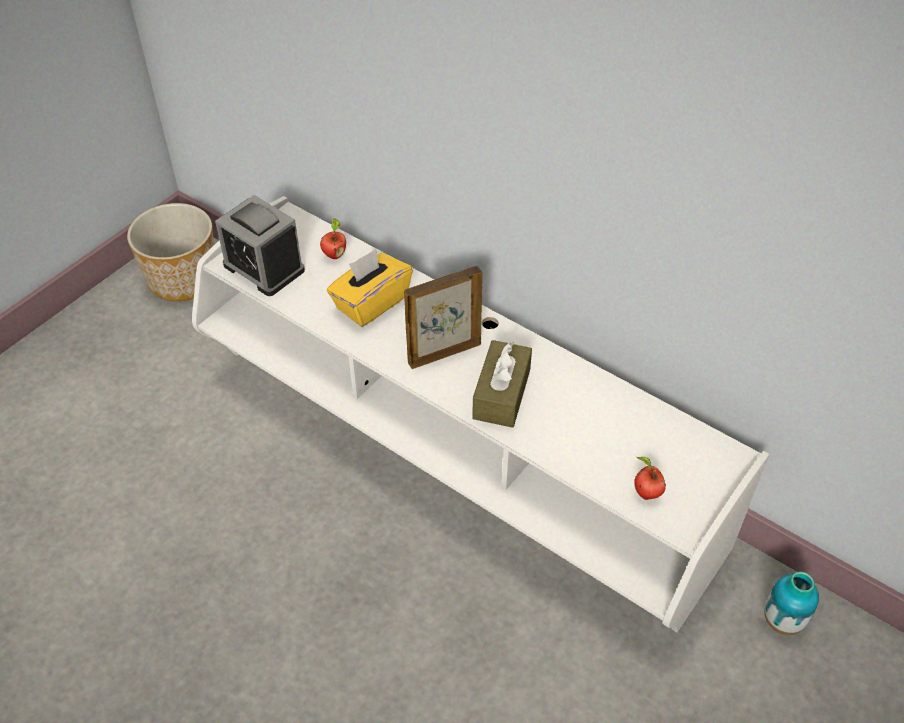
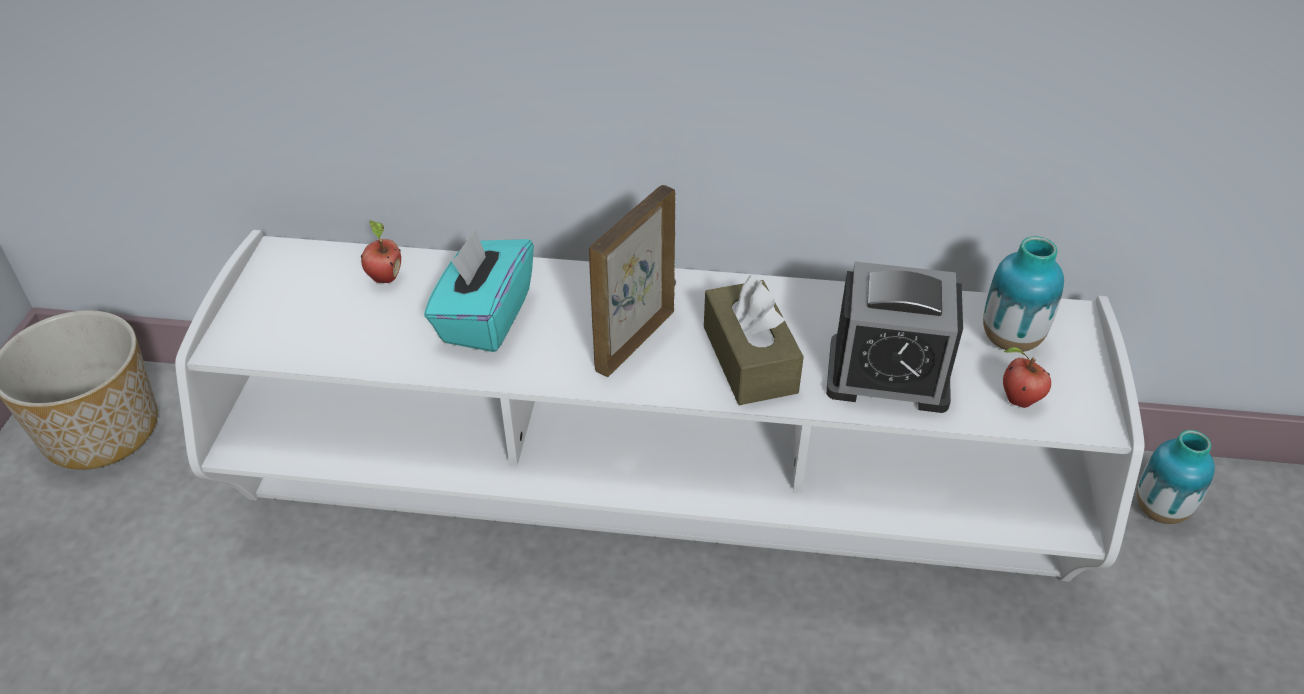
camera: 30 degrees left, 5 degrees down
alarm clock [215,195,305,296] -> alarm clock moved to [826,261,963,413]
yellow tissue box [327,249,413,327] -> turquoise tissue box [424,229,534,352]
none -> vase [983,236,1064,352]

